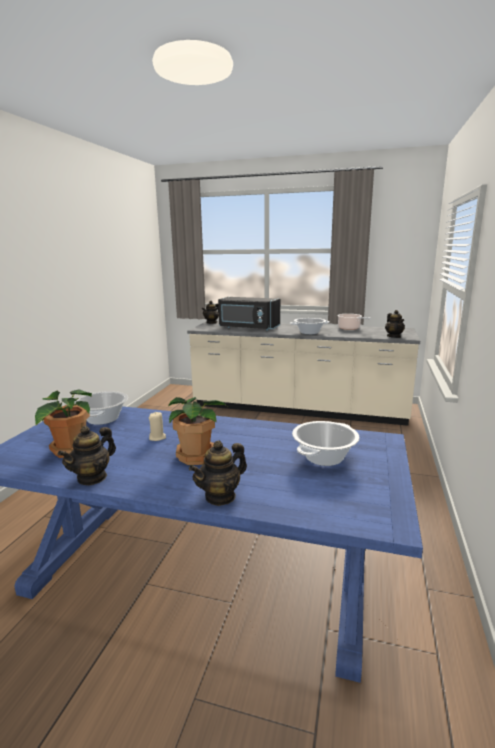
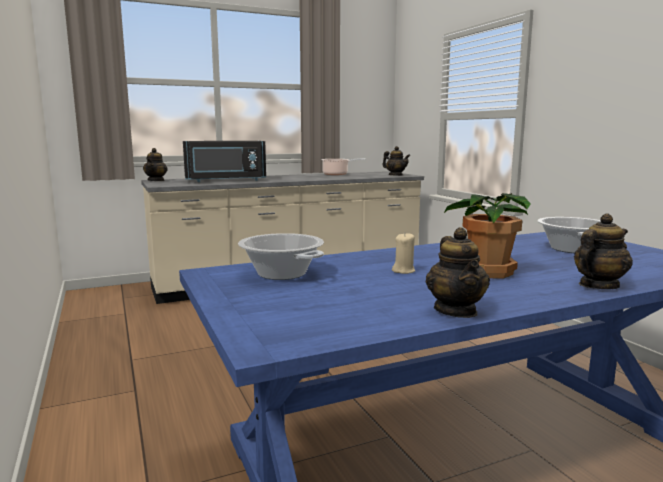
camera: 40 degrees left, 5 degrees down
potted plant [35,389,92,458] -> none
teapot [189,440,247,506] -> teapot turned 135 degrees counterclockwise [574,213,633,289]
cooking pot [290,318,330,335] -> none

